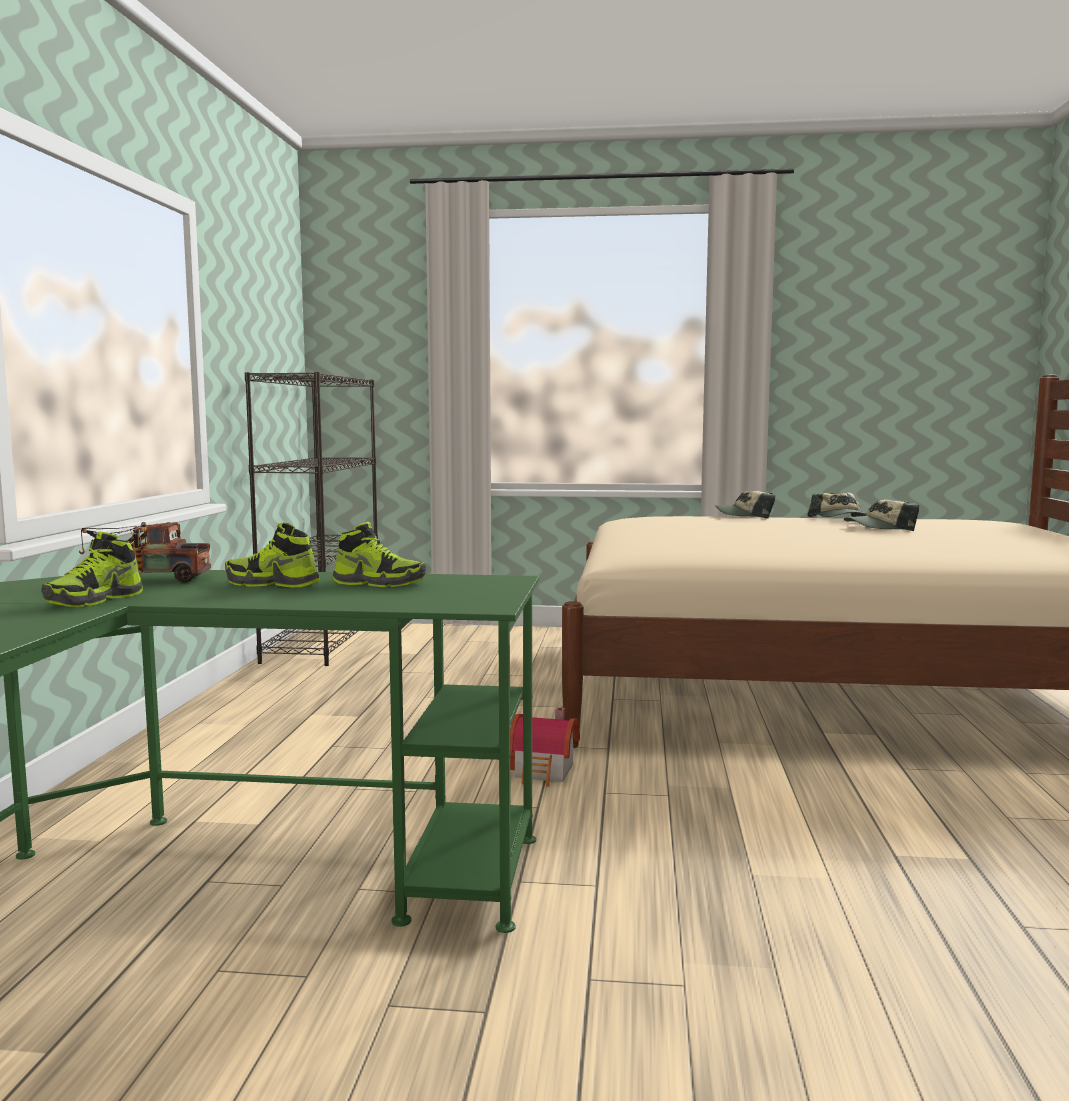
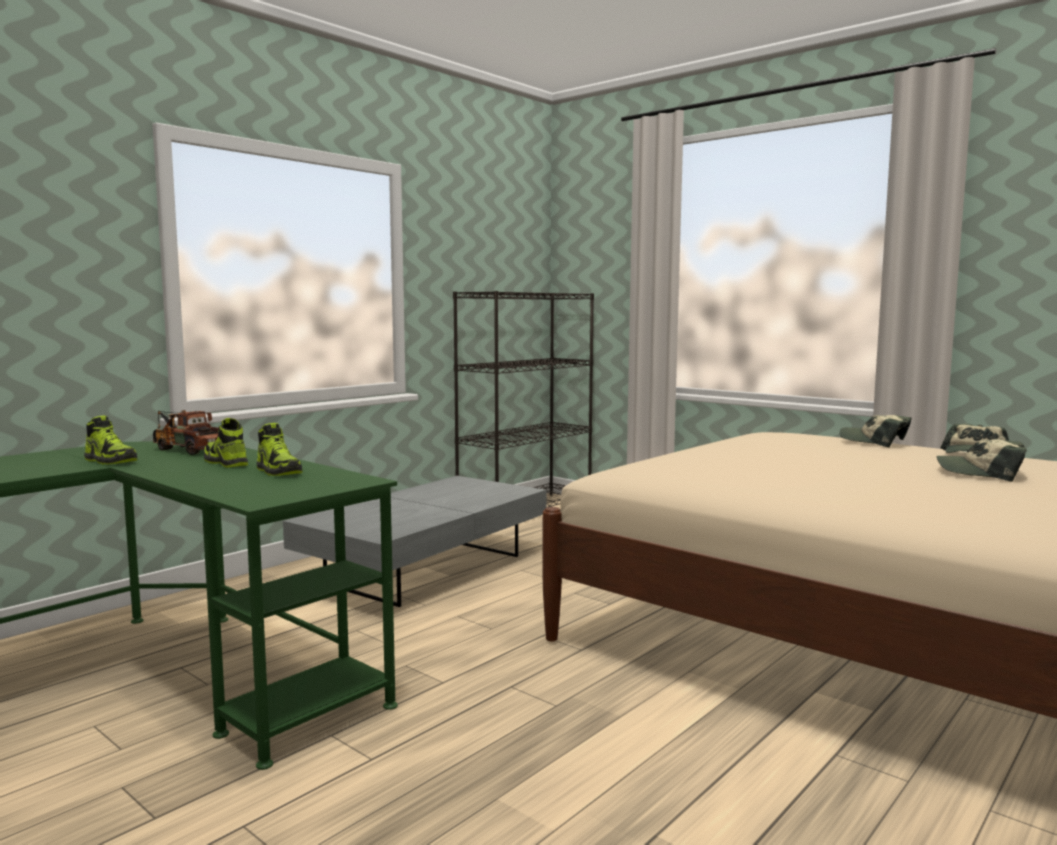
camera: 35 degrees right, 0 degrees up
shoe [41,531,143,607] -> shoe turned 120 degrees counterclockwise [84,415,138,465]
toy house [510,707,580,787] -> none
none -> grey coffee table [283,476,547,607]

